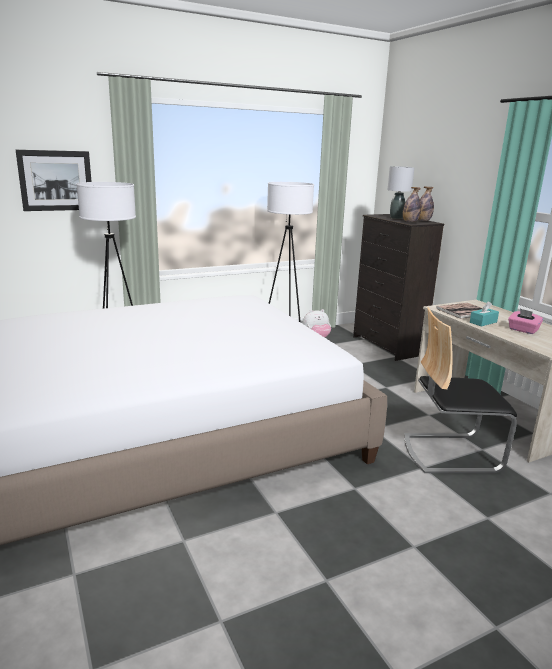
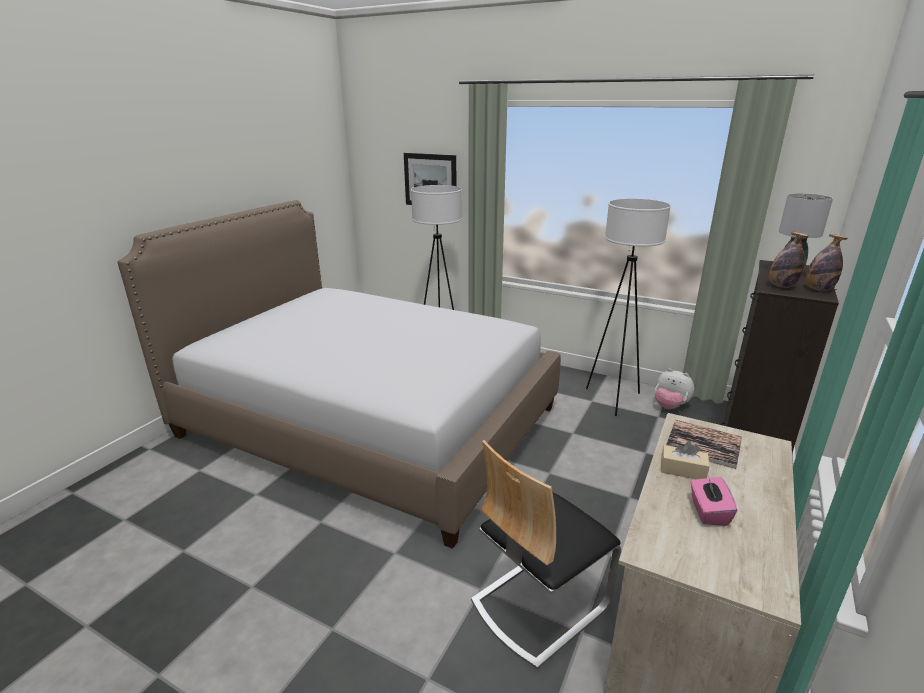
camera: 55 degrees right, 5 degrees up
chair [404,307,517,473] -> chair turned 90 degrees counterclockwise [471,440,621,669]
turquoise tissue box [470,301,499,326] -> beige tissue box [661,441,709,479]

